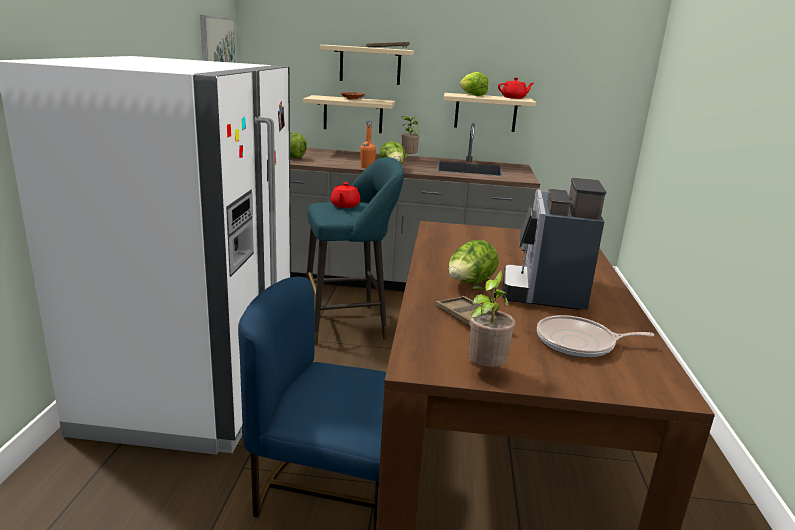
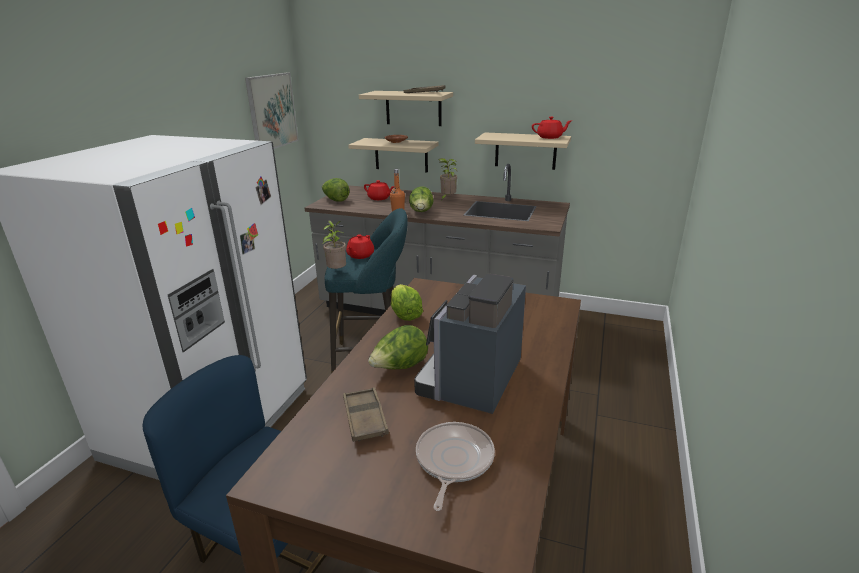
camera: 15 degrees right, 5 degrees up
lettuce [460,72,488,96] -> lettuce moved to [391,284,423,321]
potted plant [468,270,516,367] -> potted plant moved to [322,221,346,269]
frying pan [537,315,654,357] -> frying pan turned 90 degrees clockwise [416,422,495,511]
none -> red teapot [364,180,394,200]

